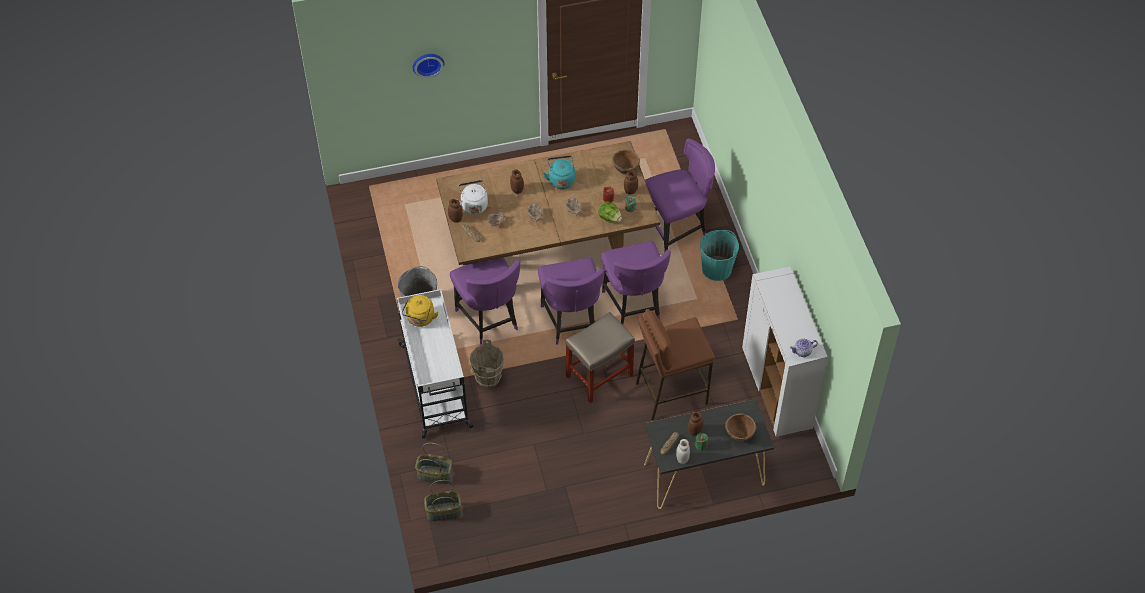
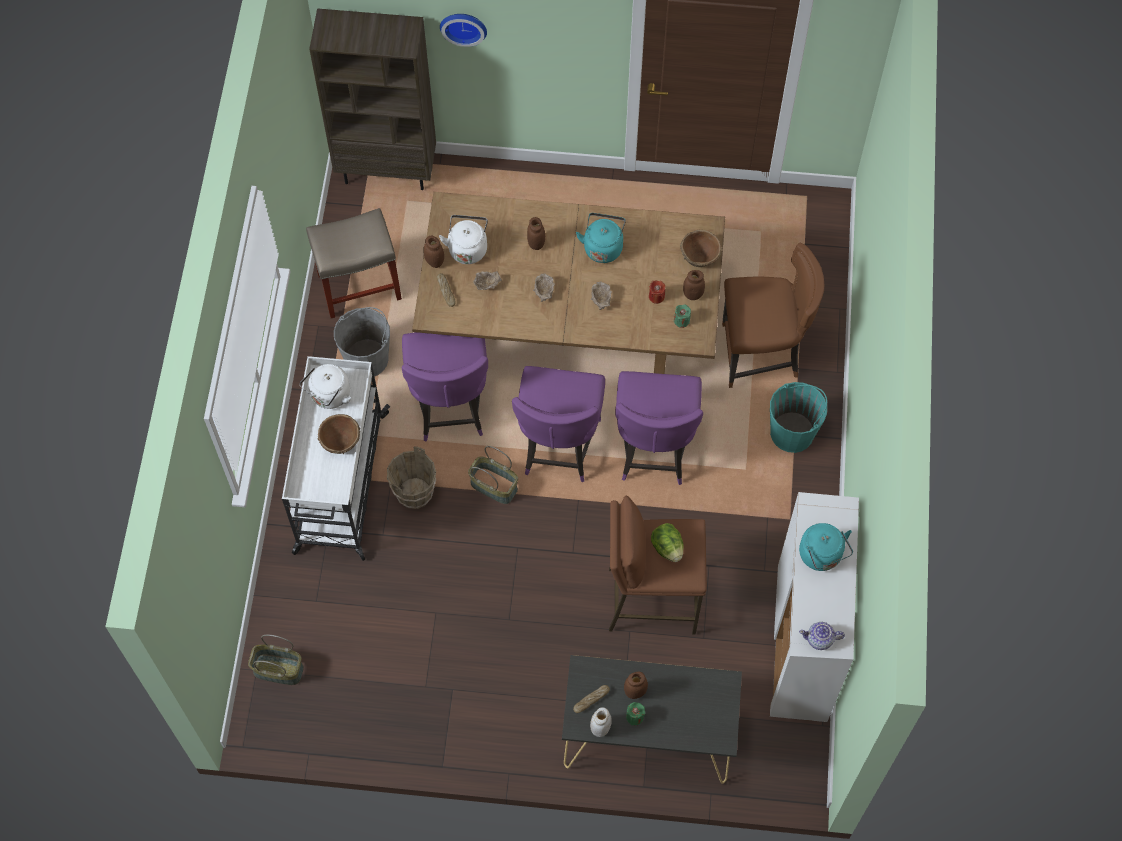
camera: 20 degrees right, 10 degrees up
yellow kettle [402,295,439,327] -> white kettle [300,364,351,409]
basket [415,443,453,484] -> basket moved to [468,446,518,504]
beige stool [565,312,635,403] -> beige stool moved to [306,208,402,318]
lettuce [598,201,622,223] -> lettuce moved to [651,523,684,562]
purple chair [645,138,715,253] -> brown chair [722,242,824,388]
brown bowl [725,413,756,441] -> brown bowl moved to [317,414,360,454]
none -> brown bookcase [309,8,436,190]
none -> turquoise kettle [799,523,853,571]

